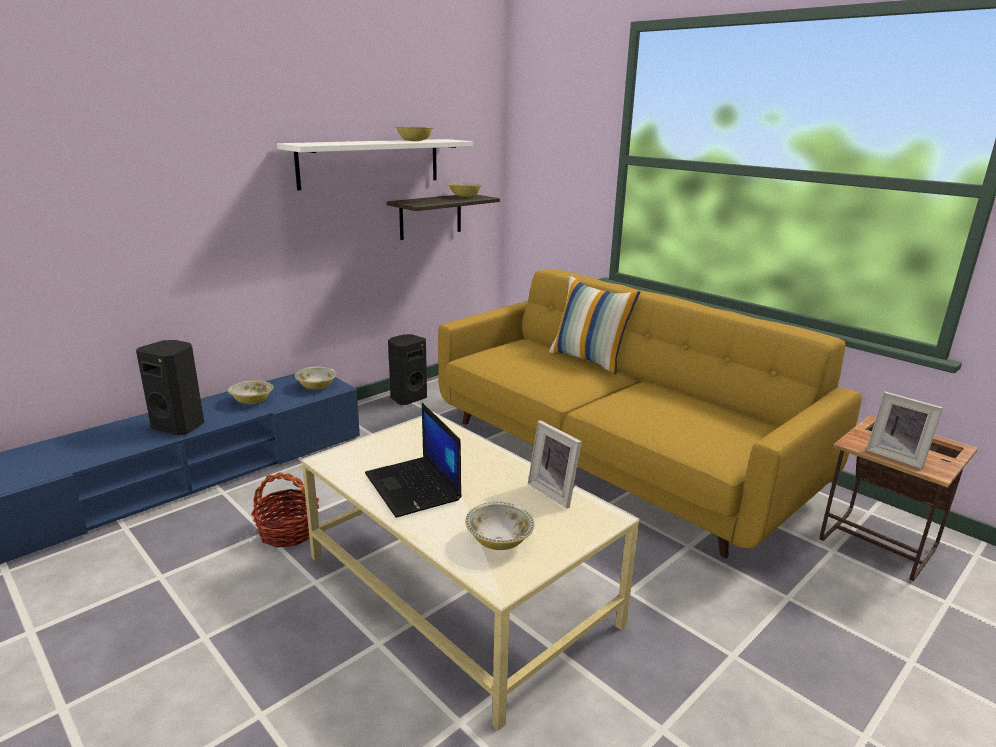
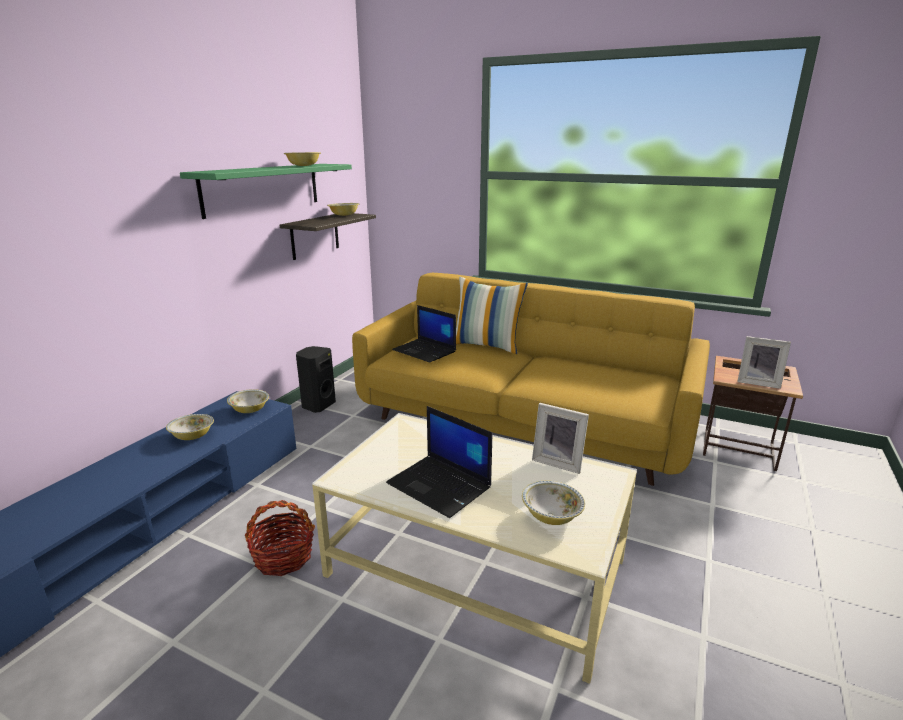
camera: 20 degrees left, 0 degrees up
black speaker [136,340,204,436] -> none
white shelf [277,139,473,190] -> green shelf [180,164,352,219]
none -> laptop [392,305,456,363]

